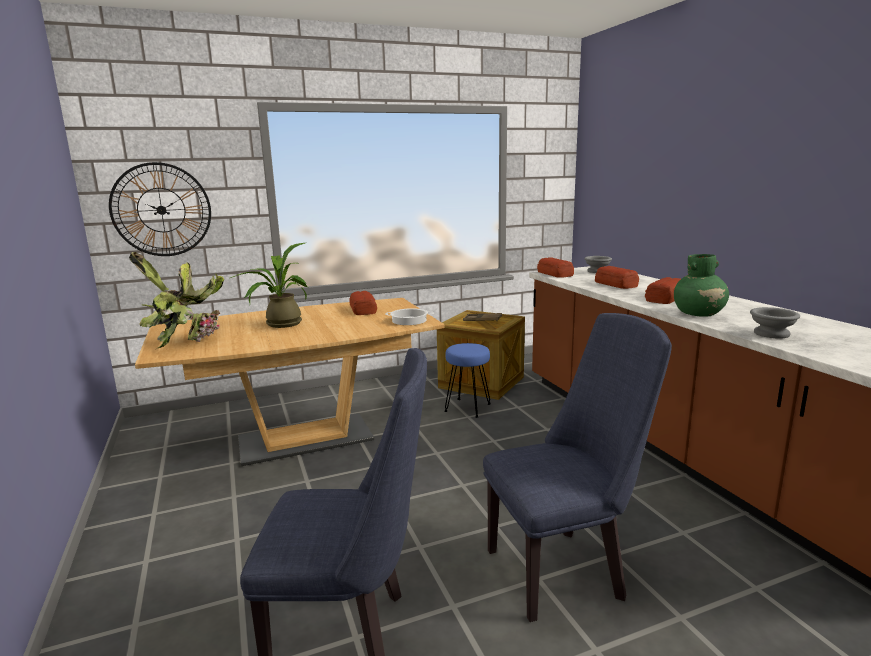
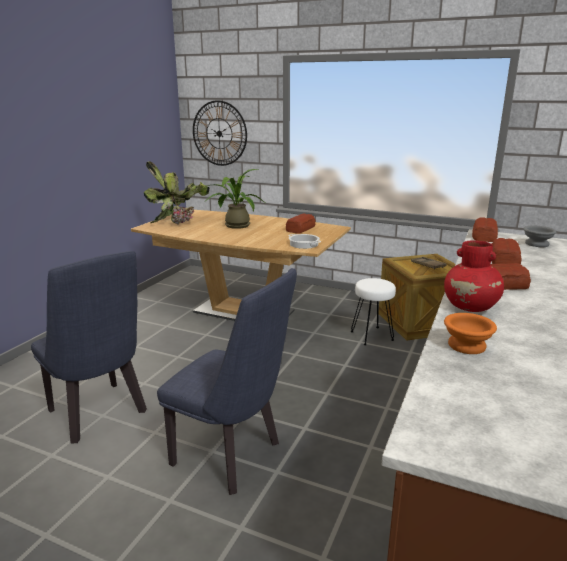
camera: 45 degrees right, 5 degrees up
blue stool [445,343,491,418] -> white stool [351,278,396,345]
green vase [674,254,729,316] -> red vase [444,241,504,312]
grey bowl [750,307,800,338] -> orange bowl [444,313,497,354]

